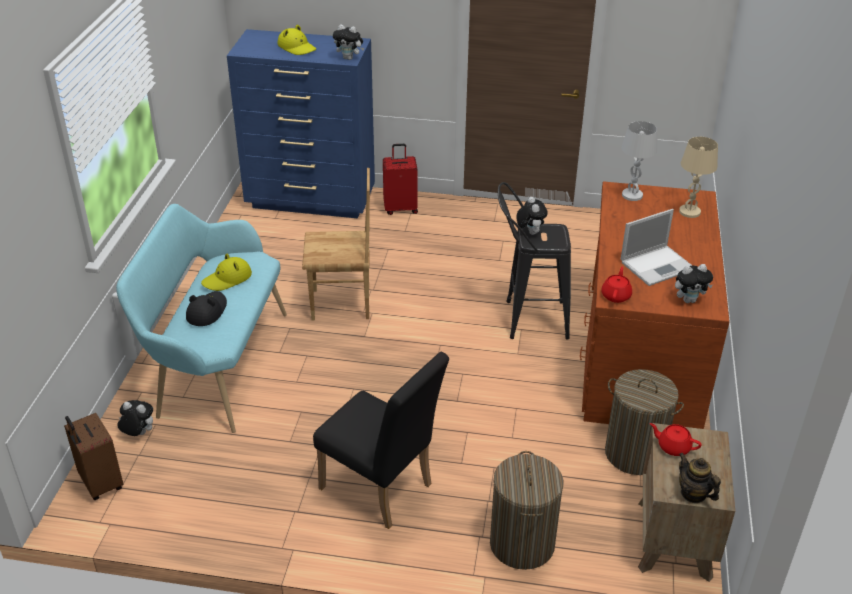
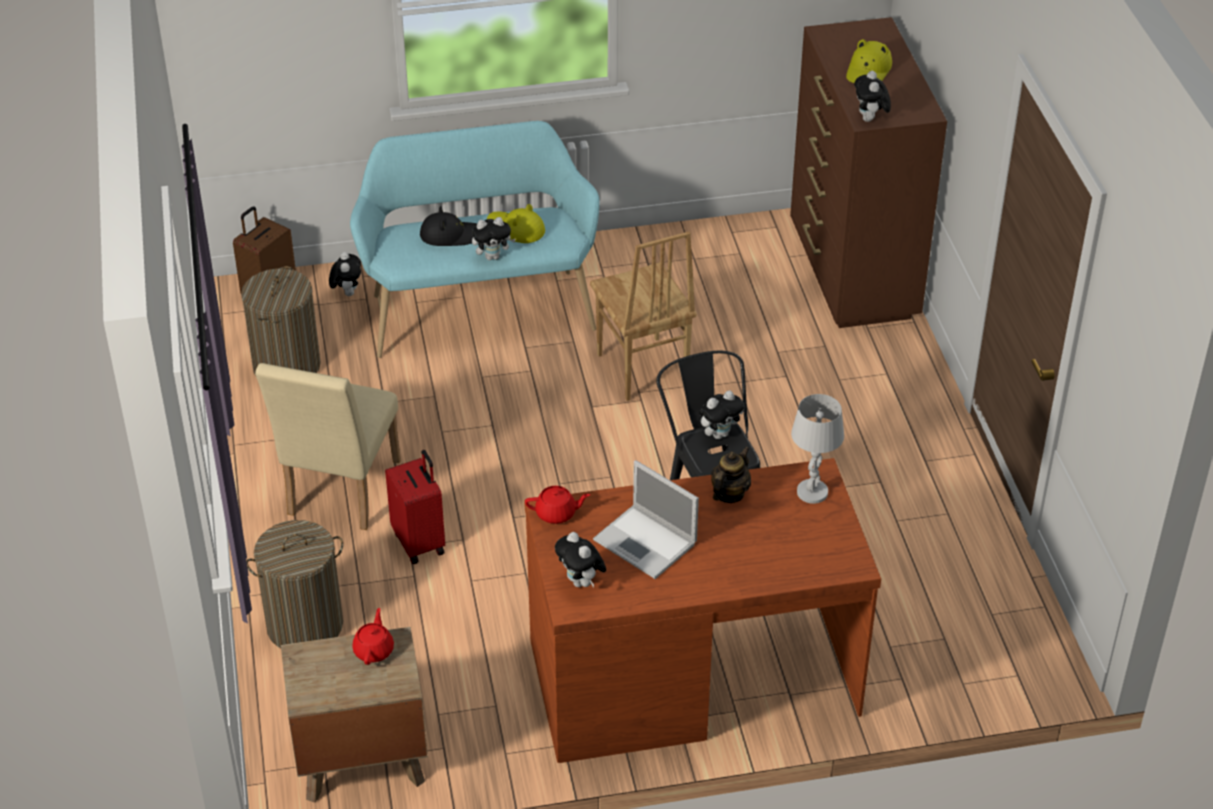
camera: 70 degrees right, 5 degrees up
blue dresser [227,29,375,218] -> brown dresser [790,17,947,328]
black chair [313,352,449,529] -> beige chair [255,363,401,530]
red suitcase [383,144,418,215] -> red suitcase moved to [385,450,445,564]
laundry basket [605,369,684,475] -> laundry basket moved to [241,266,321,376]
beige table lamp [679,137,718,218] -> none
teapot [679,452,721,503] -> teapot moved to [711,447,751,503]
none -> plush toy [472,217,516,260]

